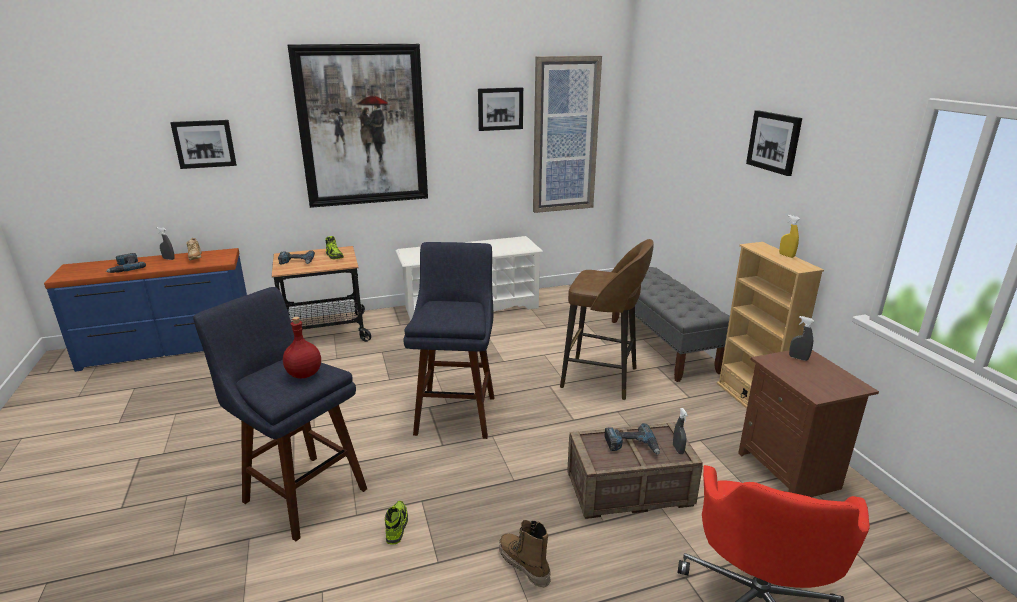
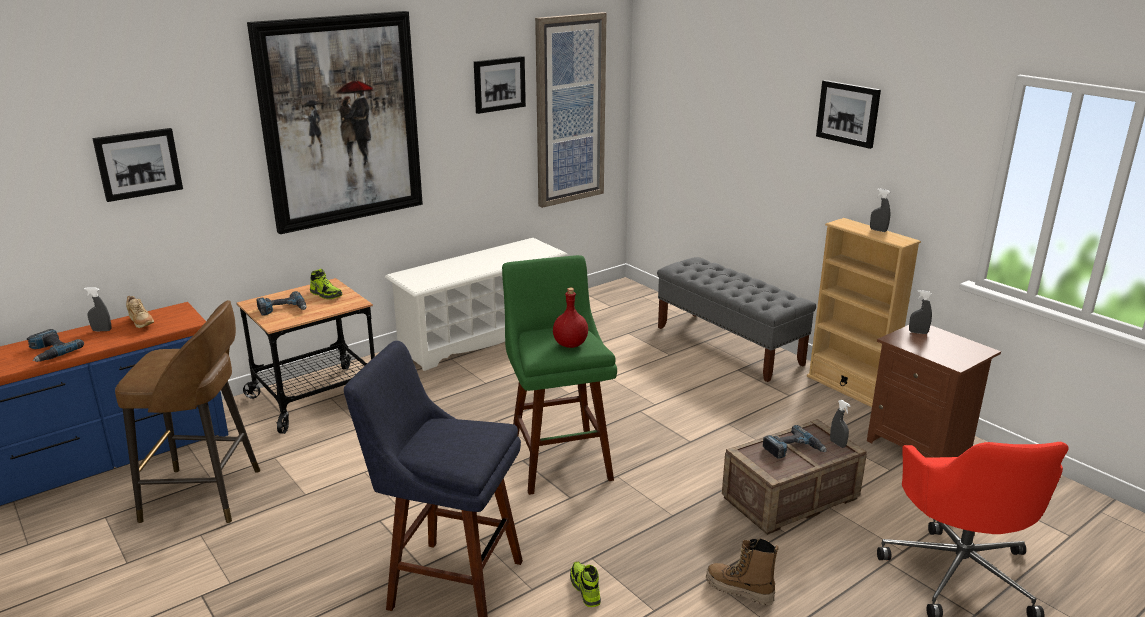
camera: 20 degrees left, 0 degrees up
red bottle [283,317,321,379] -> red bottle moved to [553,288,588,348]
blue stool [403,242,494,439] -> green stool [502,255,617,495]
brown stool [560,239,653,400] -> brown stool moved to [115,300,260,523]
yellow spray bottle [779,215,800,258] -> grey spray bottle [870,188,890,232]

